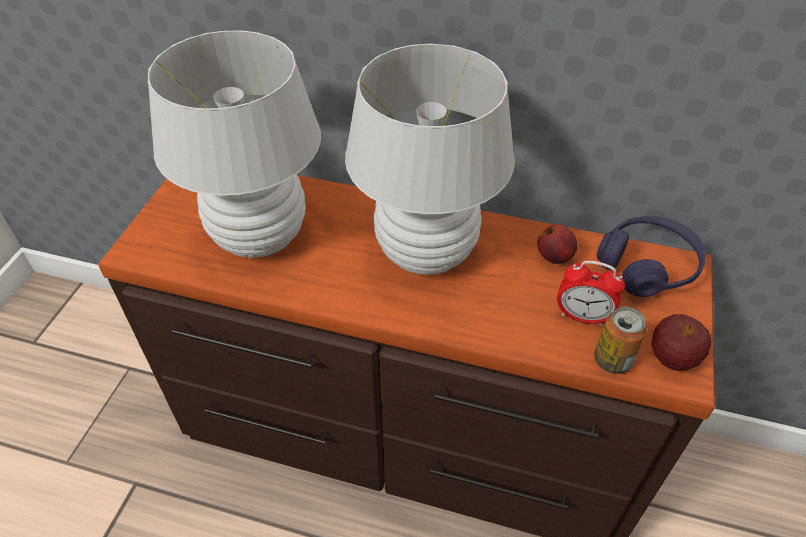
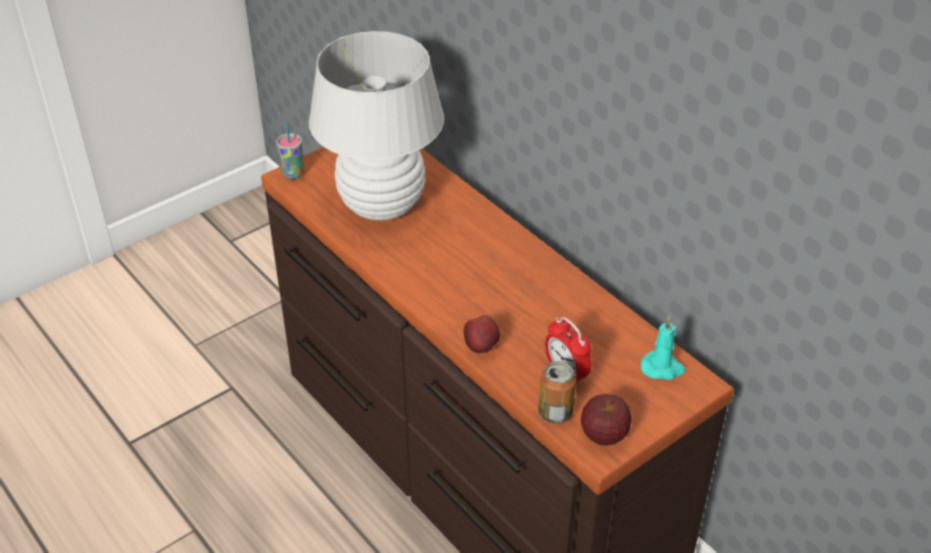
camera: 35 degrees right, 5 degrees down
white table lamp [345,44,515,275] -> none
apple [537,224,577,264] -> apple moved to [464,315,500,353]
purple headphones [596,216,706,297] -> turquoise candle [641,316,686,380]
none -> cup [276,123,303,179]

